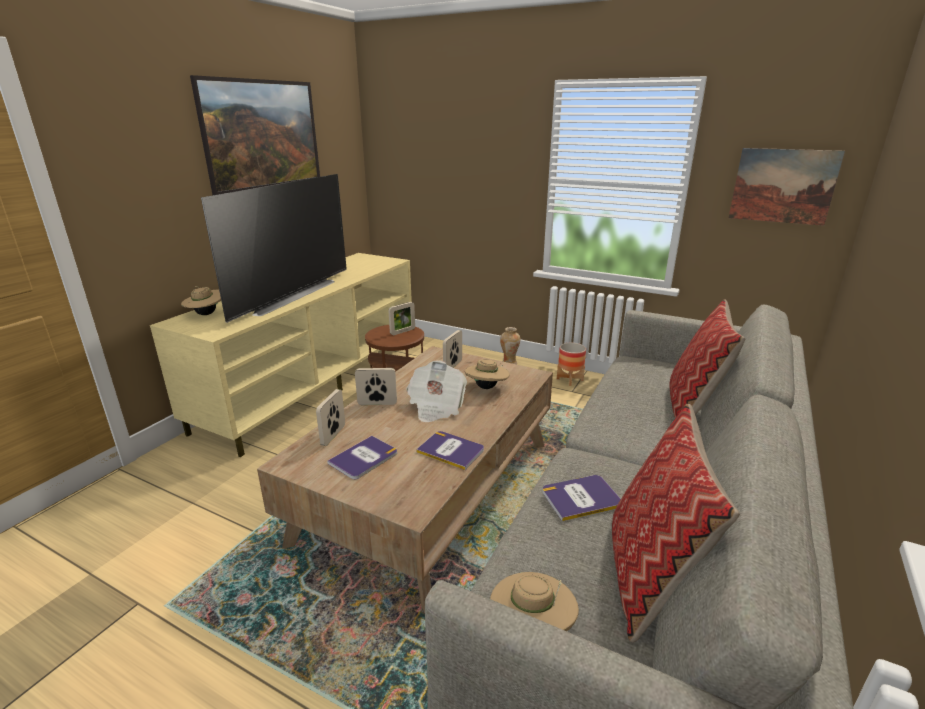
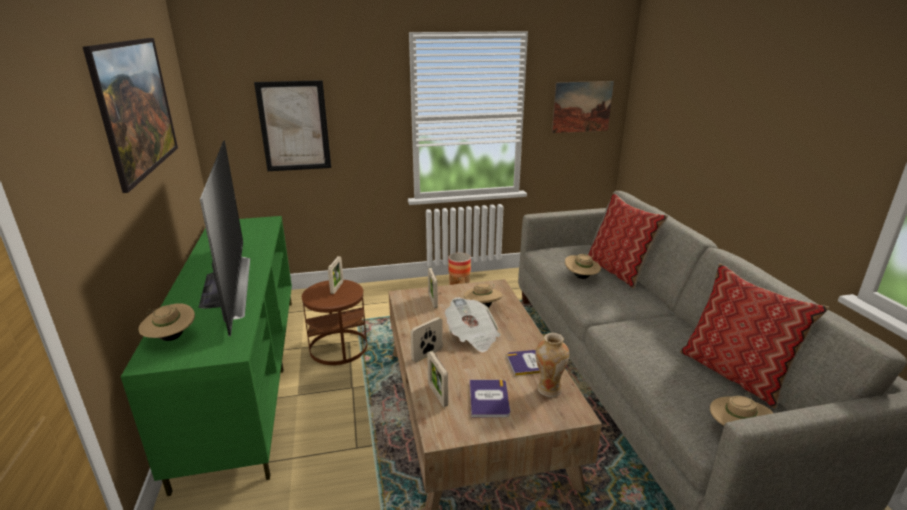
camera: 40 degrees left, 0 degrees up
beige tv stand [150,253,412,457] -> green tv stand [121,216,292,496]
vase [500,327,520,365] -> vase moved to [535,333,569,397]
book [542,475,621,521] -> none
none -> picture [254,80,331,171]
none -> beige hat [565,254,601,279]

